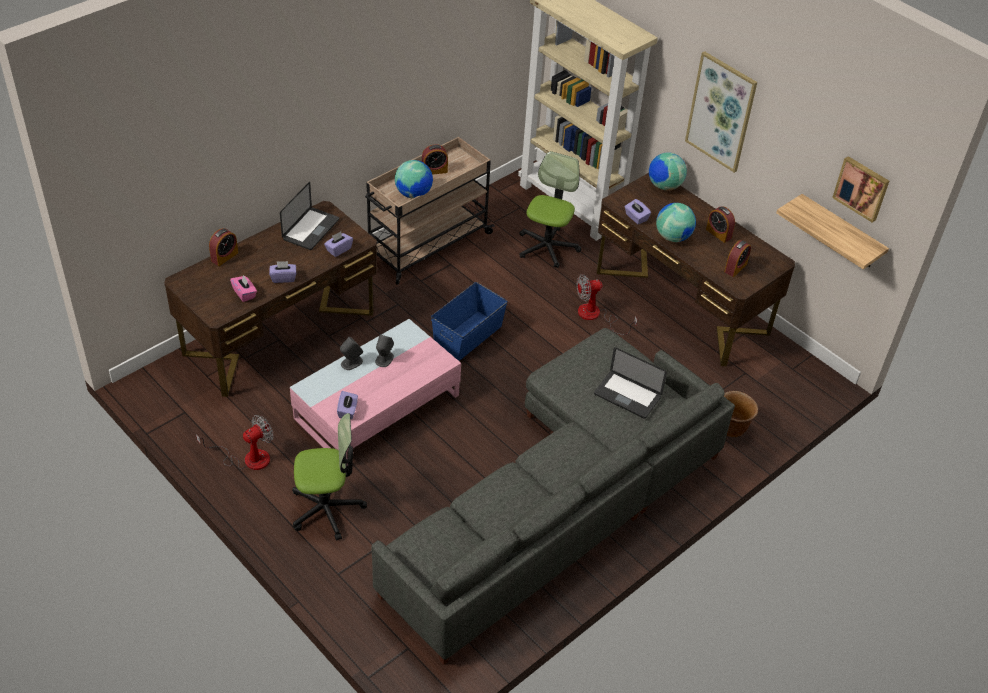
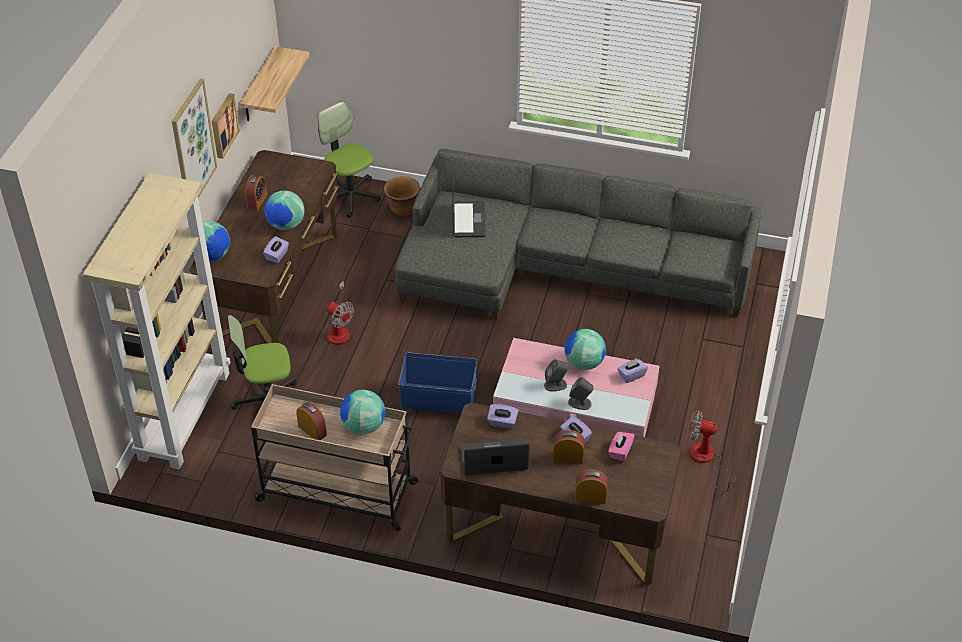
camera: 120 degrees left, 0 degrees up
office chair [292,413,367,541] -> office chair moved to [318,101,381,218]
alarm clock [724,240,751,277] -> alarm clock moved to [553,430,585,464]
picture [832,156,889,223] -> picture moved to [212,93,240,159]
none -> globe [565,329,606,370]

